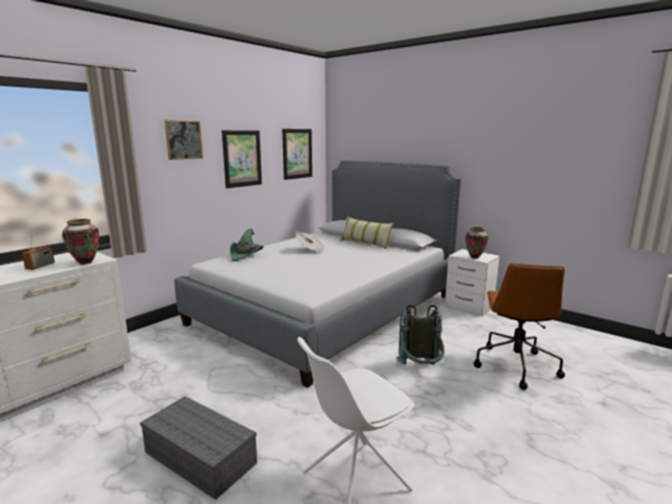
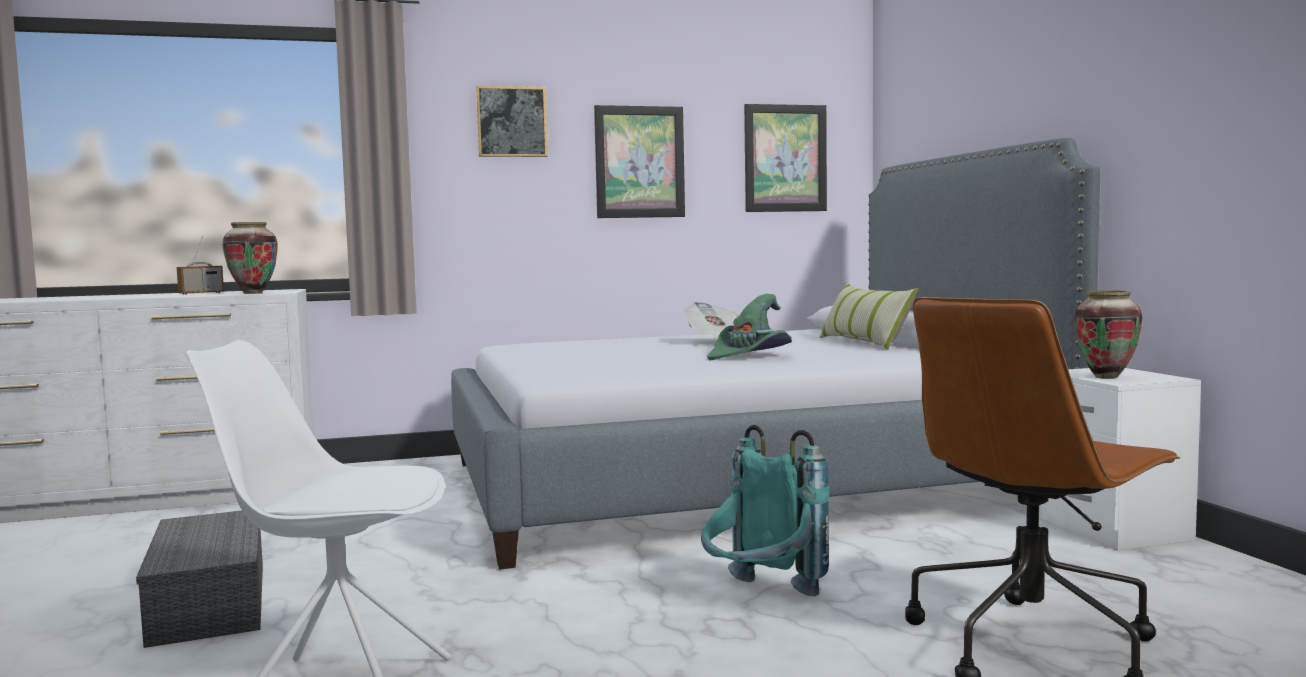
camera: 35 degrees right, 10 degrees down
green hat [230,229,263,262] -> green hat moved to [707,294,792,360]
grey backpack [396,305,445,365] -> turquoise backpack [701,425,829,596]

